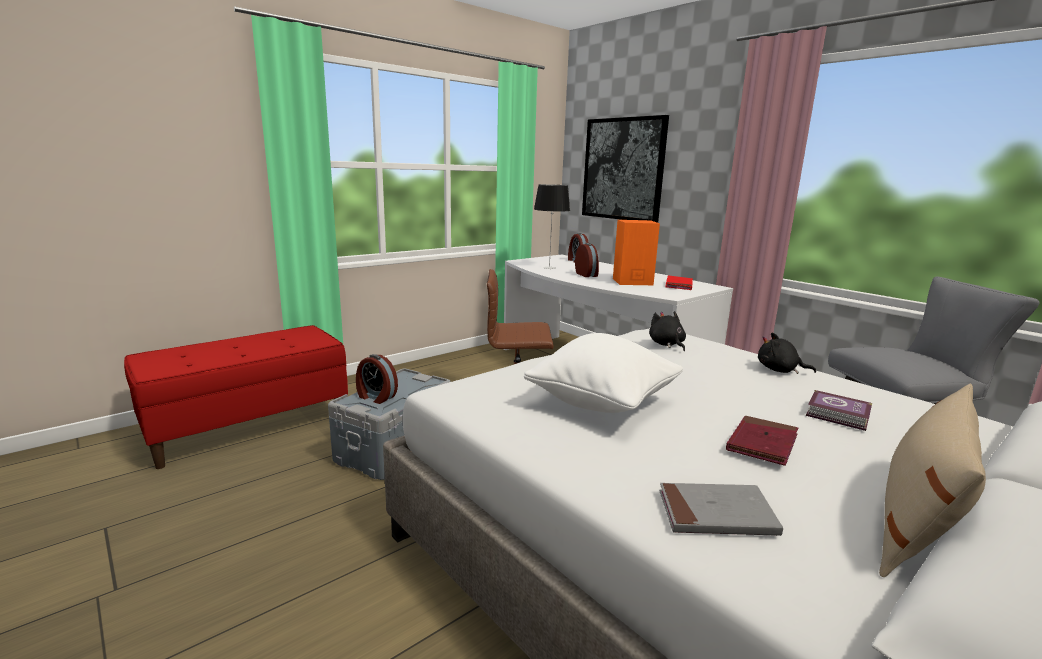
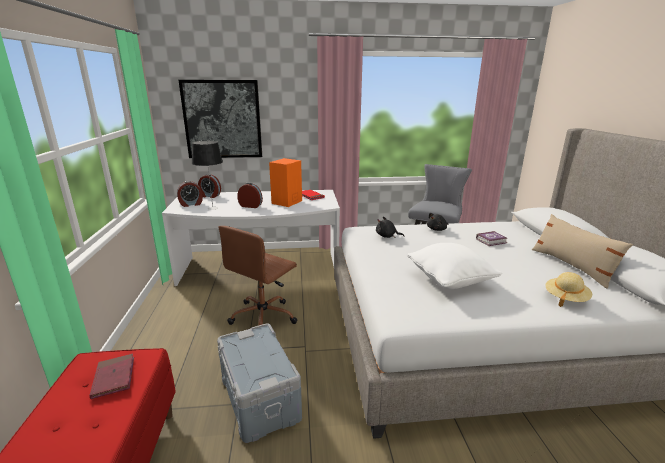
camera: 55 degrees left, 5 degrees up
alarm clock [356,354,398,404] -> alarm clock moved to [177,181,203,207]
grey book [659,483,783,536] -> beige hat [545,272,592,307]
red book [726,416,798,466] -> red book moved to [89,354,134,399]

